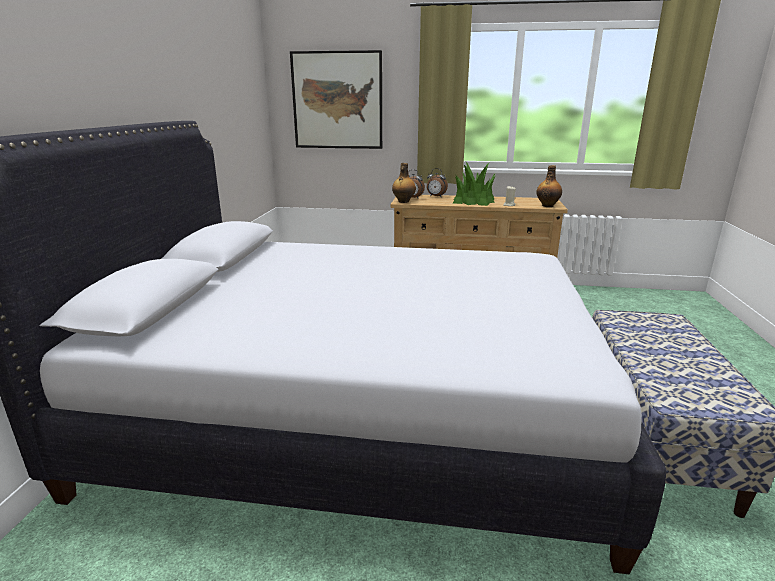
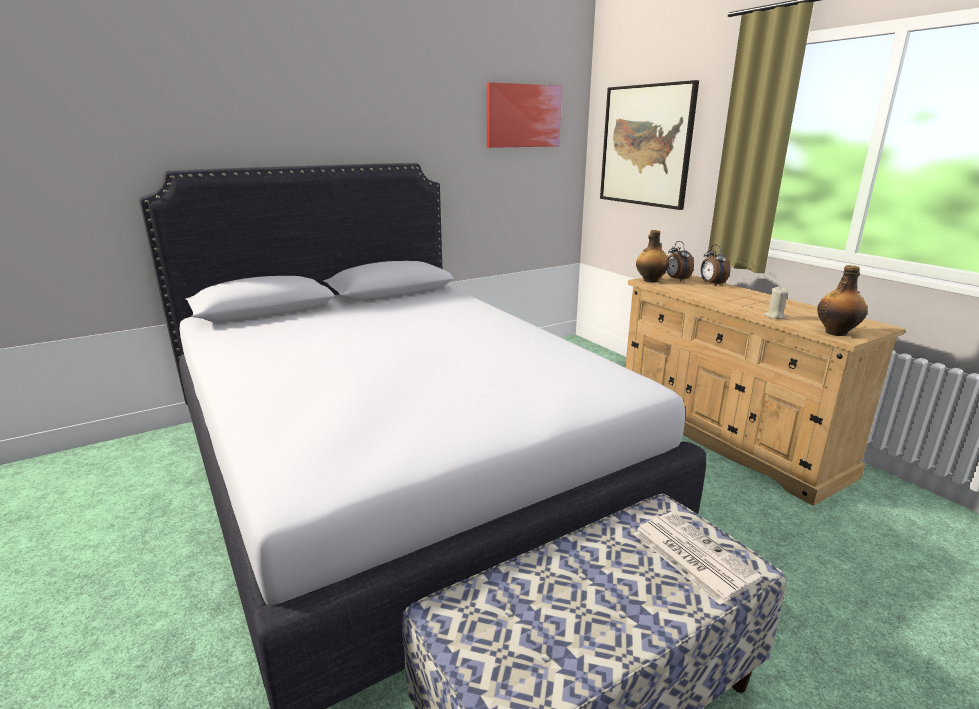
camera: 50 degrees right, 0 degrees up
potted plant [453,162,495,206] -> none
none -> picture [487,82,562,148]
none -> newspaper [633,512,763,605]

